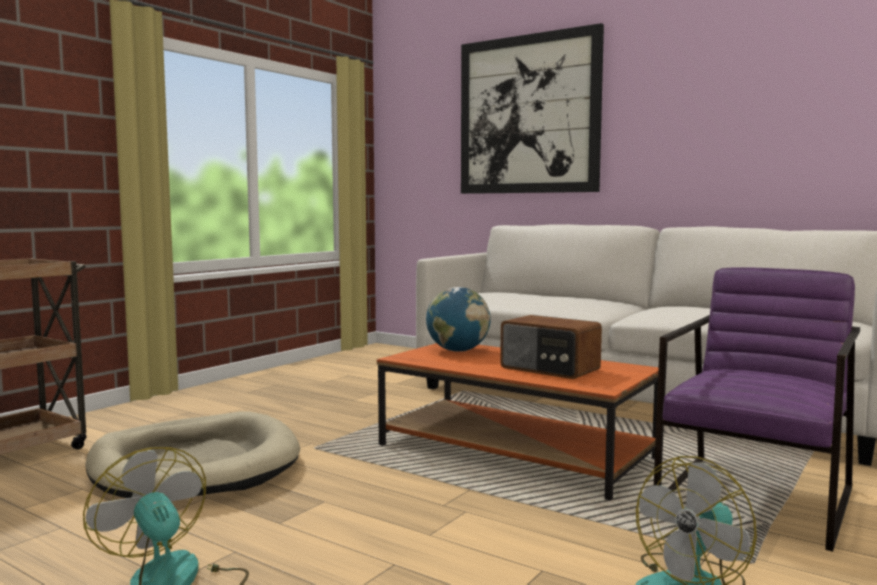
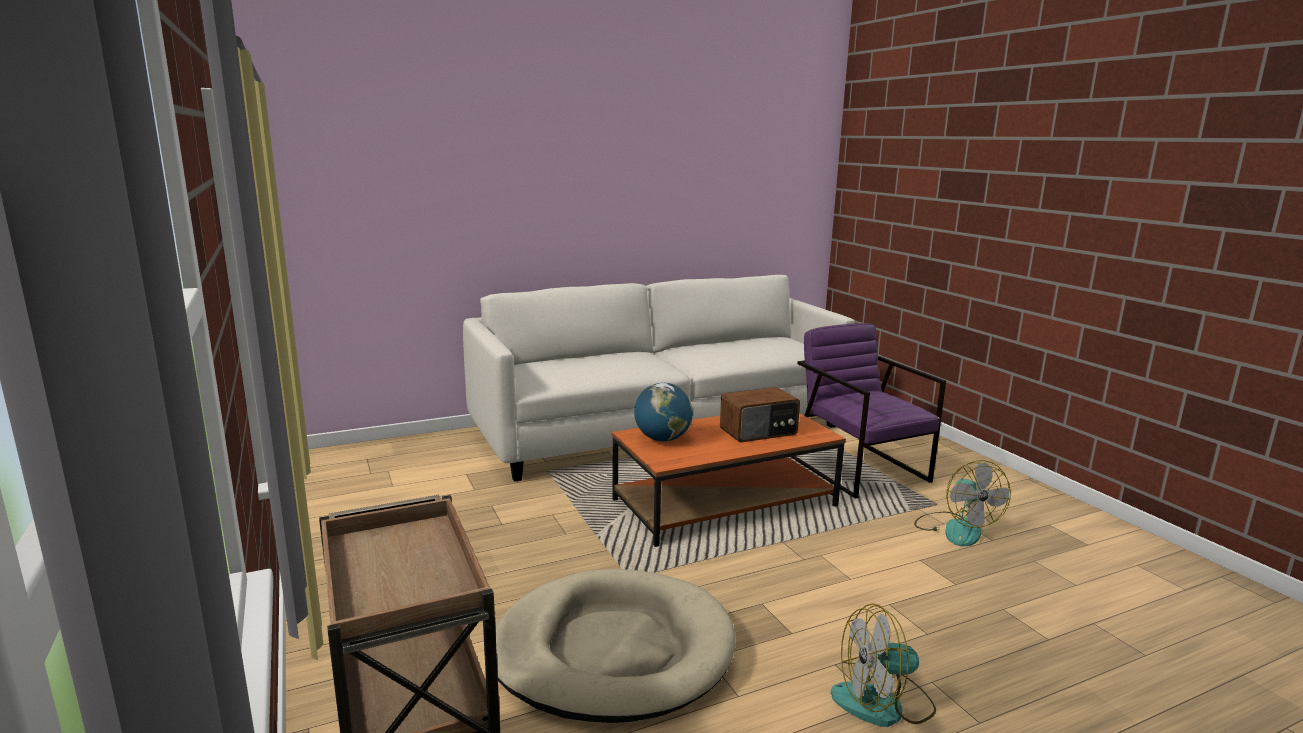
camera: 60 degrees left, 10 degrees up
picture [461,23,604,194] -> none

